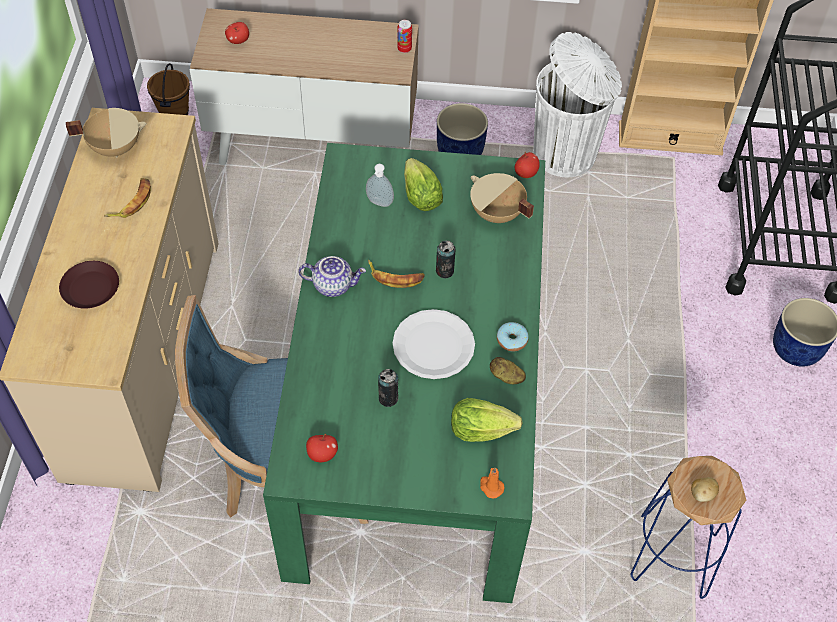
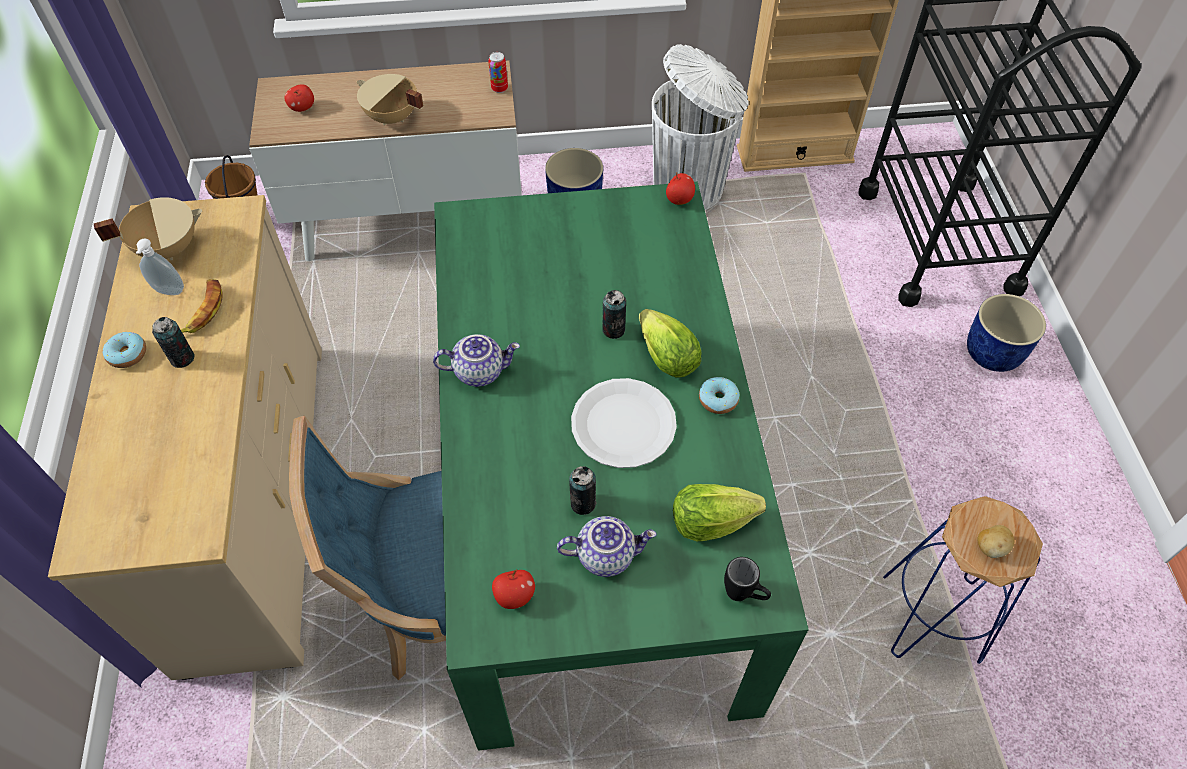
camera: 10 degrees left, 0 degrees up
brown plate [59,261,119,309] -> none
soap dispenser [366,164,394,207] -> soap dispenser moved to [136,239,184,295]
banana [368,259,425,288] -> none
lettuce [404,158,443,211] -> lettuce moved to [639,309,702,378]
beige cooking pot [470,173,534,223] -> beige cooking pot moved to [357,74,424,126]
orange candle [480,468,505,498] -> black mug [724,557,771,601]
potato [490,357,526,384] -> none
none -> donut [103,332,146,368]
none -> can [152,317,195,368]
none -> teapot [557,516,657,577]

